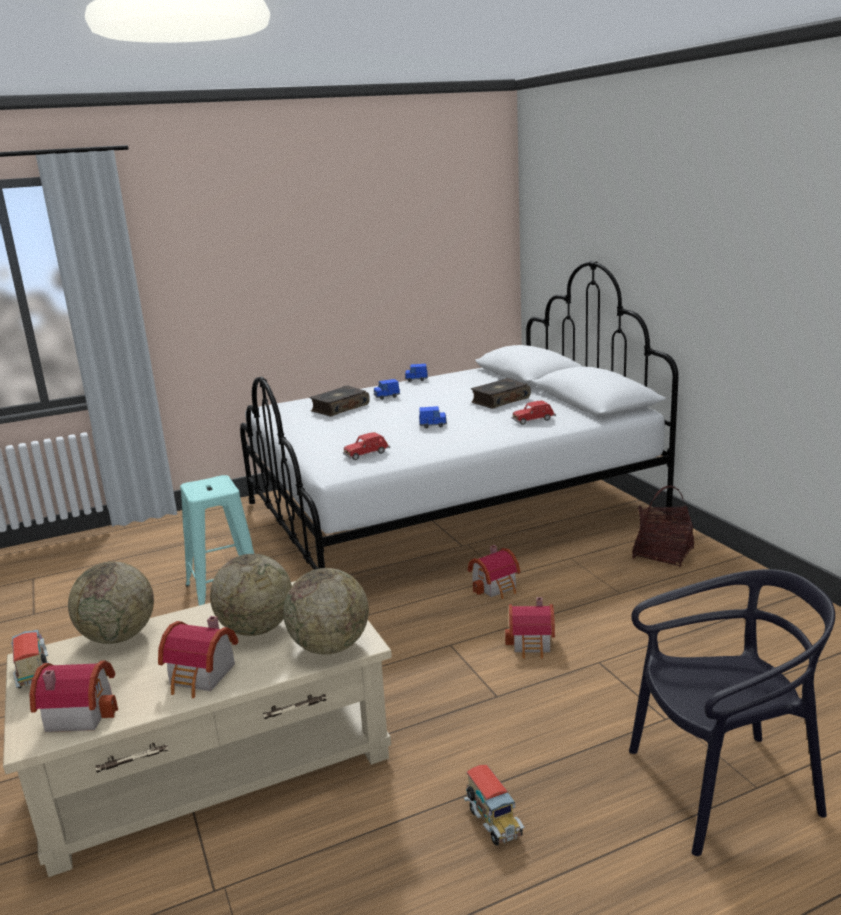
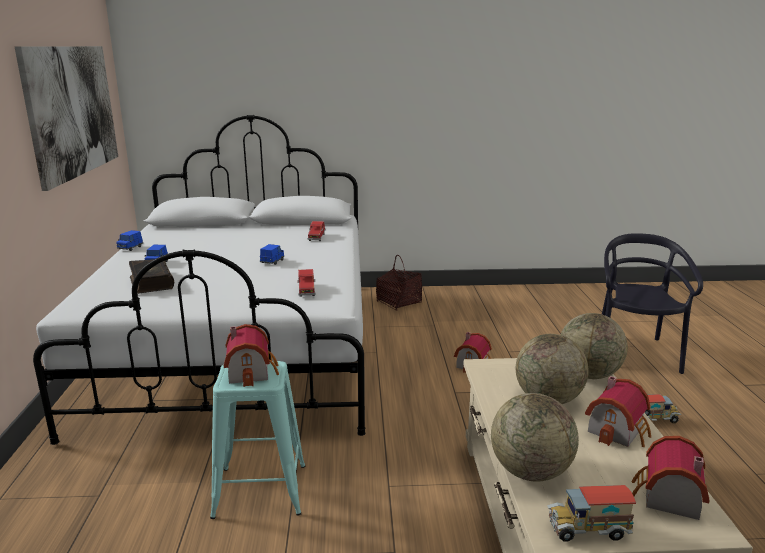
camera: 70 degrees left, 0 degrees up
toy house [467,545,520,599] -> toy house moved to [224,324,279,387]
book [471,378,531,409] -> none
none -> picture [15,46,118,191]

